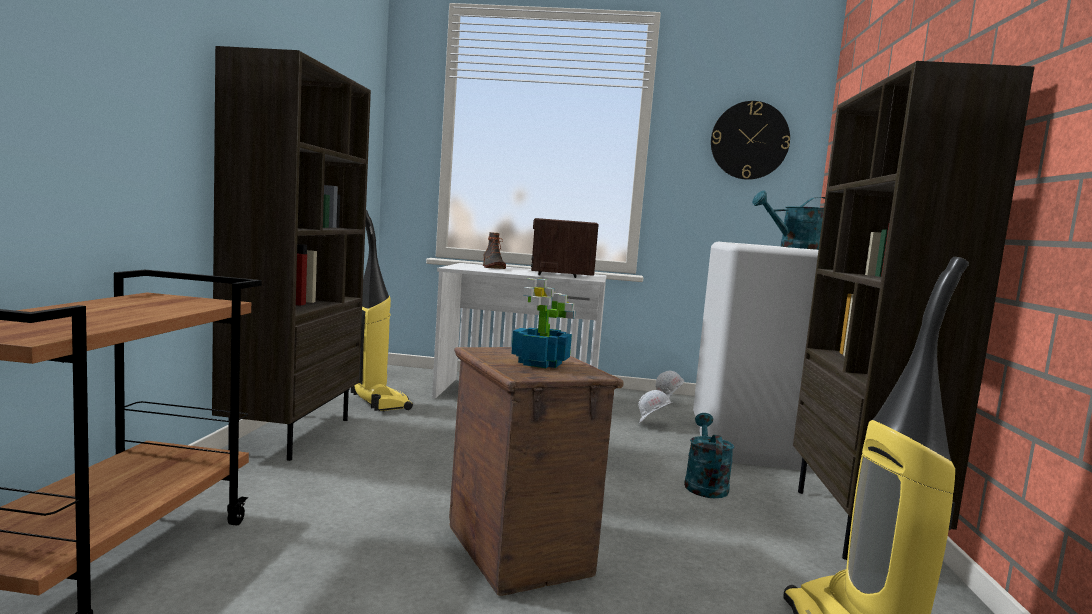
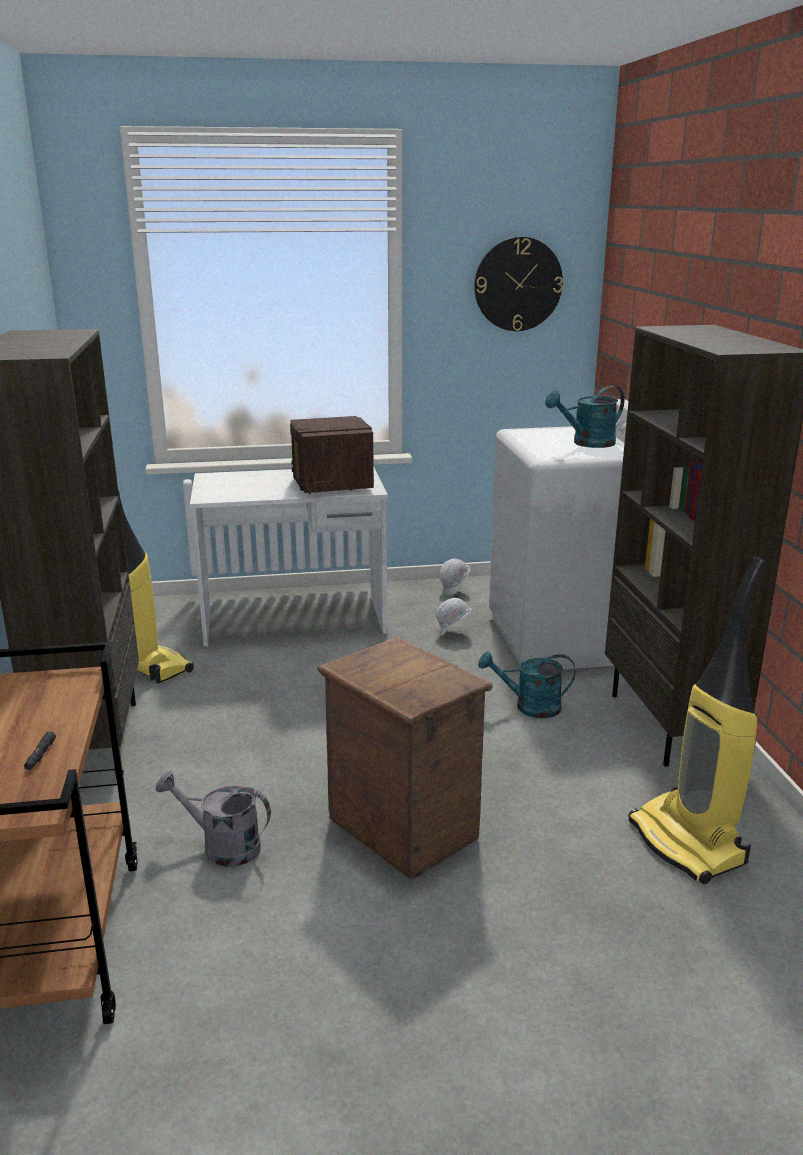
camera: 15 degrees left, 15 degrees up
boot [483,232,506,269] -> none
potted plant [511,278,576,368] -> none
turquoise watering can [684,413,734,498] -> turquoise watering can turned 75 degrees counterclockwise [478,651,575,718]
none -> black flashlight [24,732,56,770]
none -> grey watering can [155,771,271,867]

